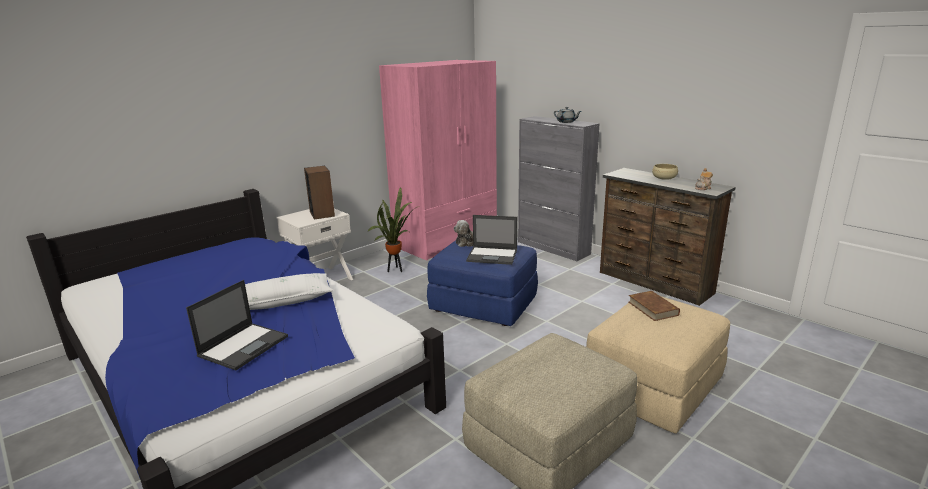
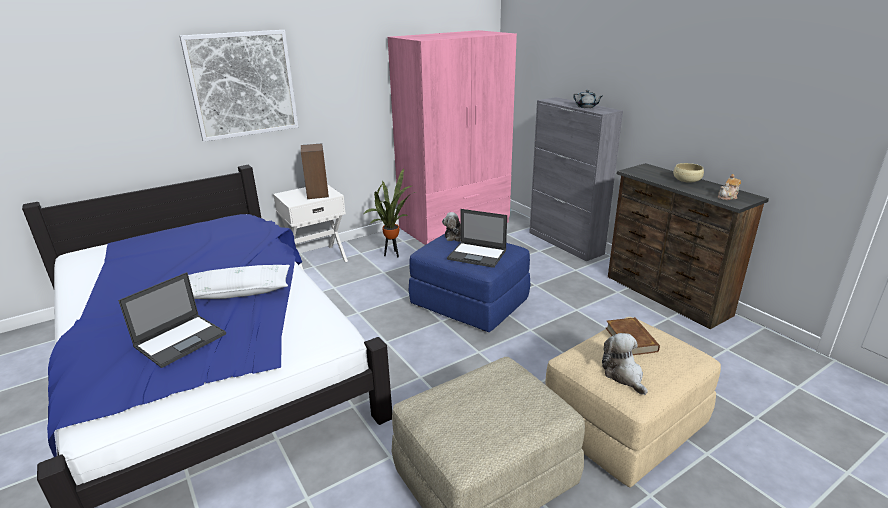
camera: 10 degrees right, 5 degrees up
none -> picture [179,30,298,142]
none -> plush toy [602,333,648,395]

